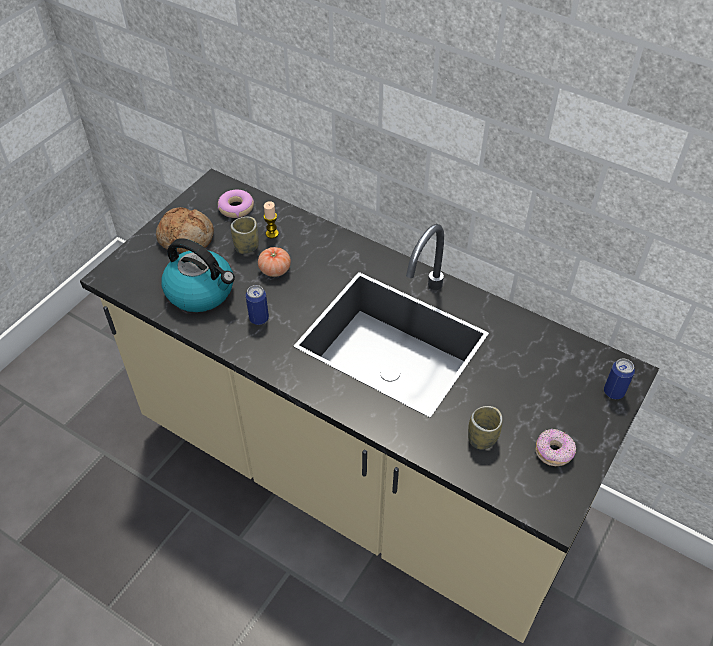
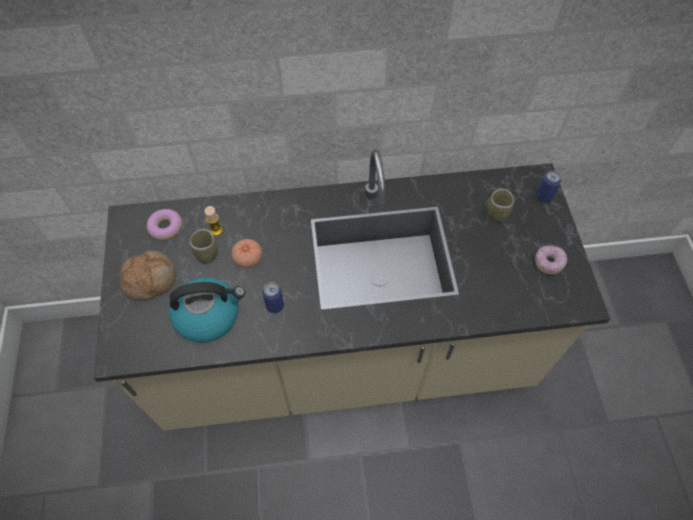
camera: 40 degrees left, 10 degrees up
cup [468,406,503,449] -> cup moved to [487,189,514,223]

